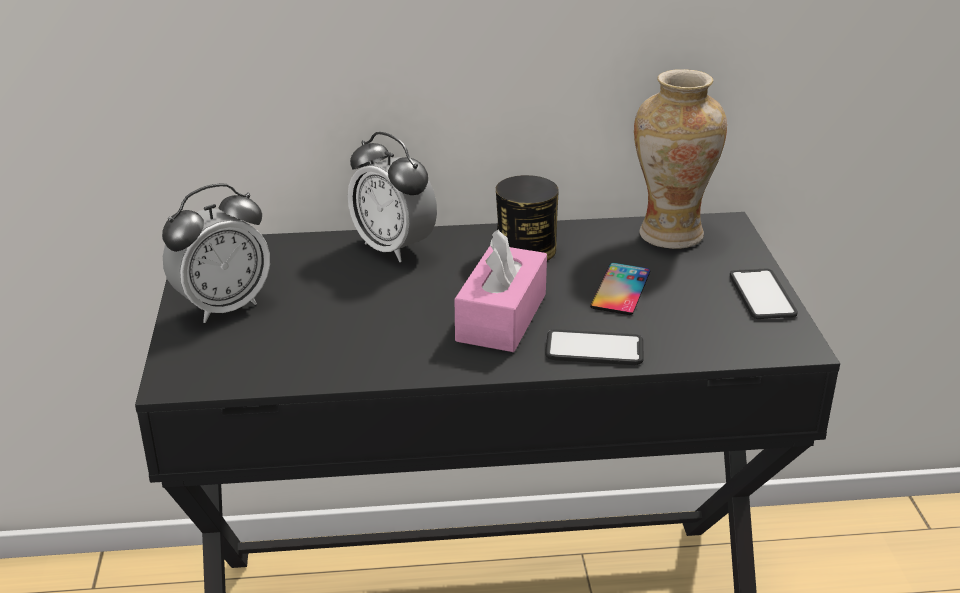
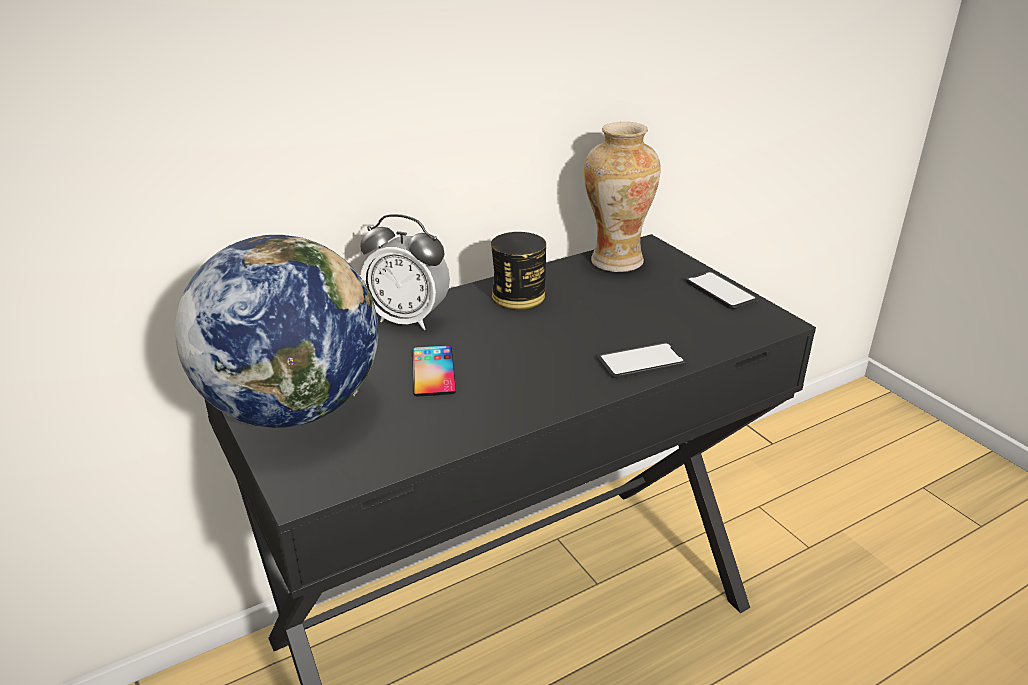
camera: 25 degrees left, 0 degrees up
alarm clock [162,183,270,323] -> globe [175,235,378,428]
pink tissue box [455,230,547,352] -> none
phone [590,263,650,315] -> phone moved to [412,345,456,397]

